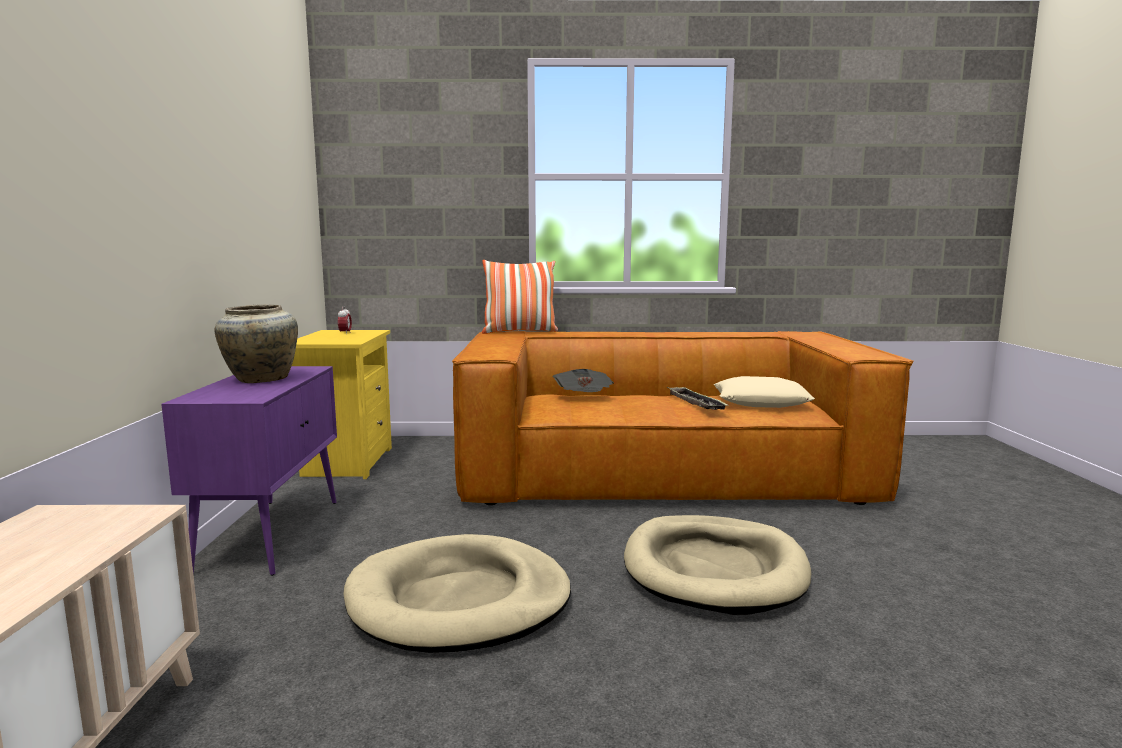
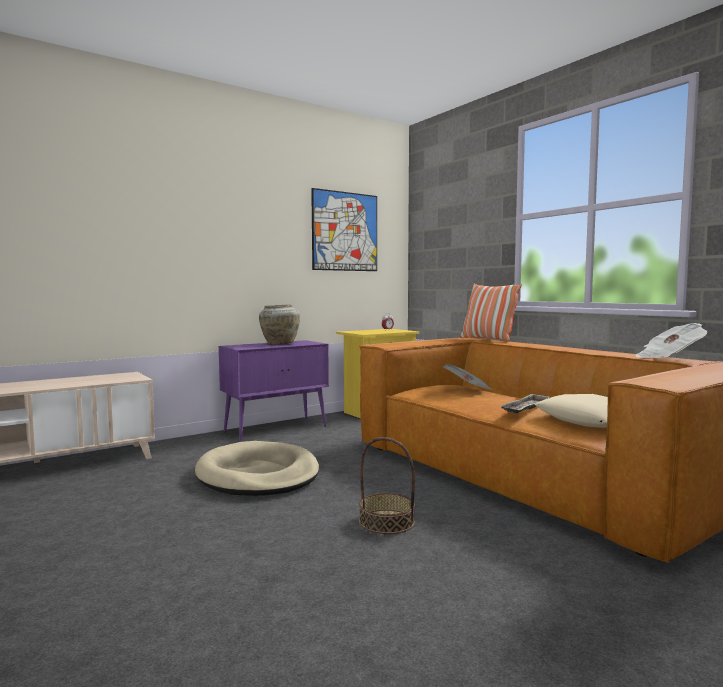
camera: 55 degrees right, 5 degrees down
beige dog bed [624,515,811,615] -> basket [359,437,415,534]
none -> picture [311,188,377,271]
none -> newspaper [635,323,707,358]

